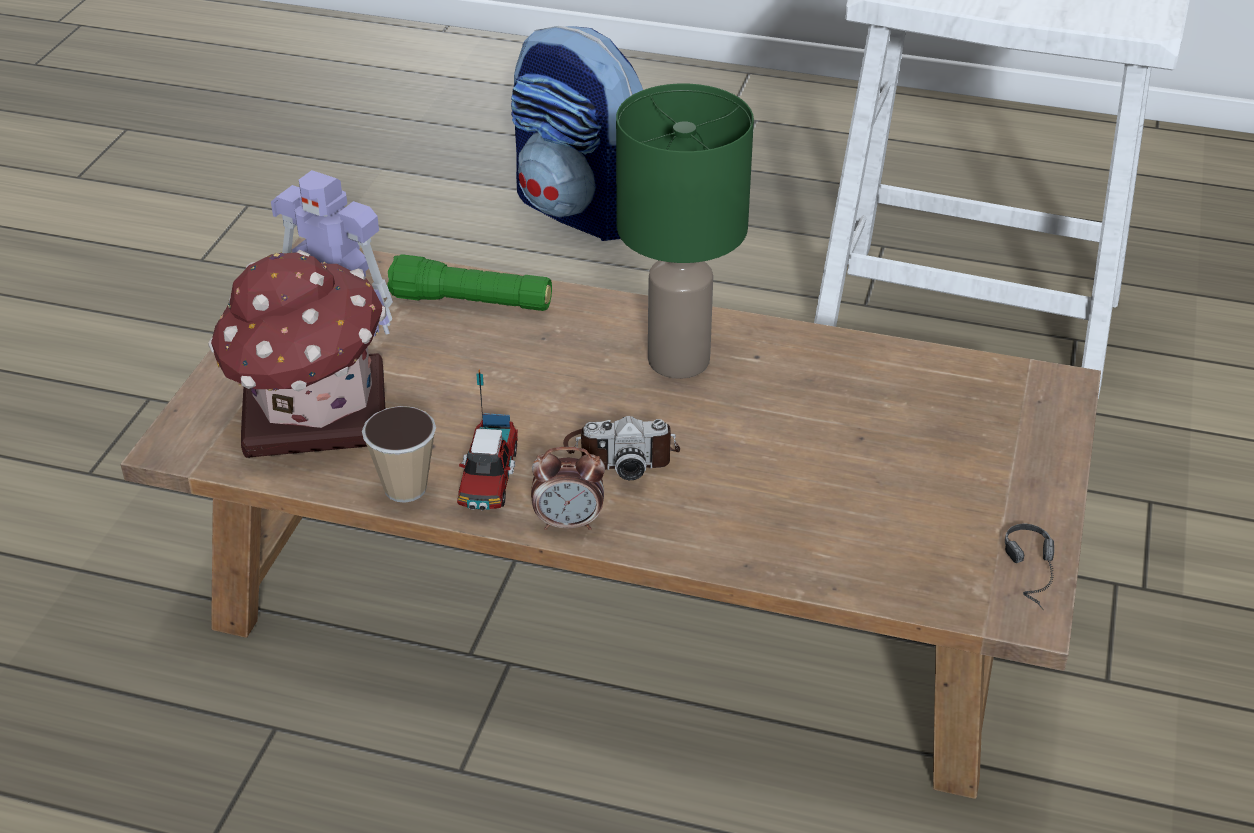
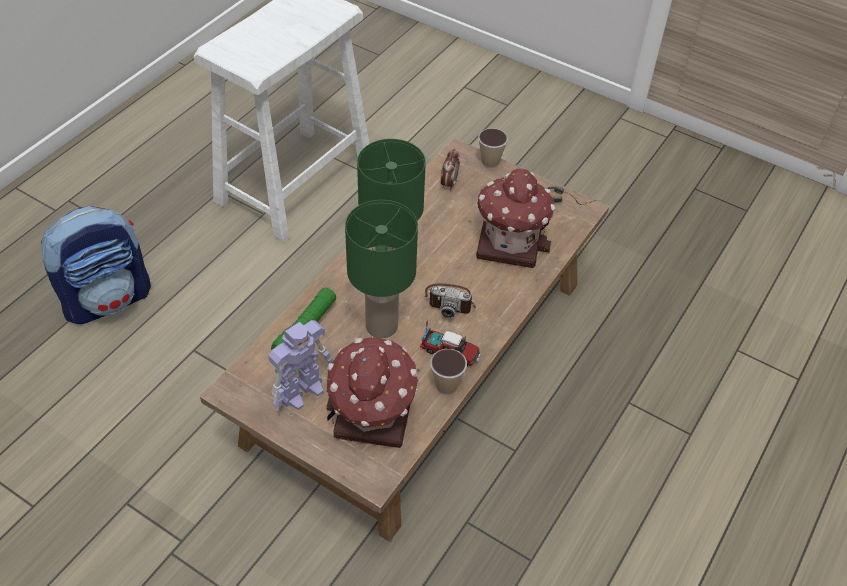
camera: 75 degrees left, 10 degrees up
alarm clock [531,447,605,530] -> alarm clock moved to [441,149,460,191]
camera [563,416,680,480] -> camera turned 90 degrees clockwise [425,284,476,318]
none -> green table lamp [345,200,418,338]
none -> toy house [476,168,556,268]
none -> cup [478,128,508,168]

